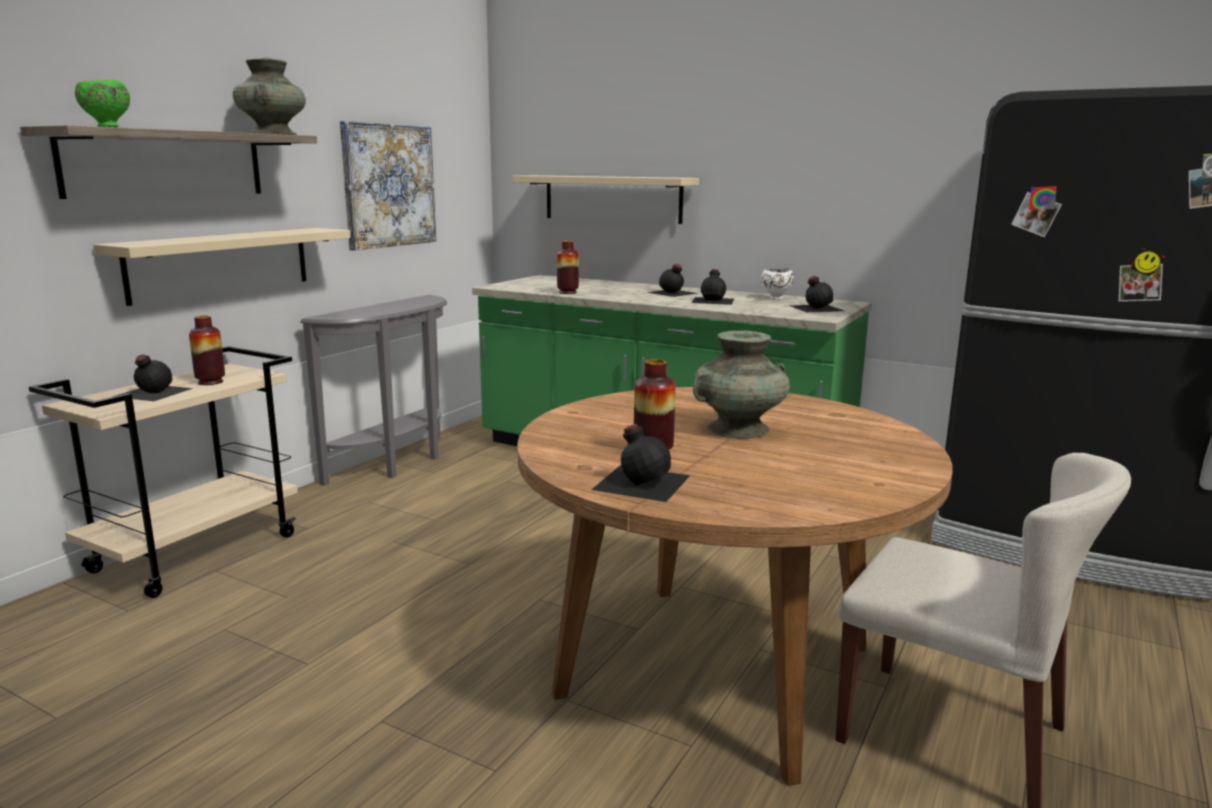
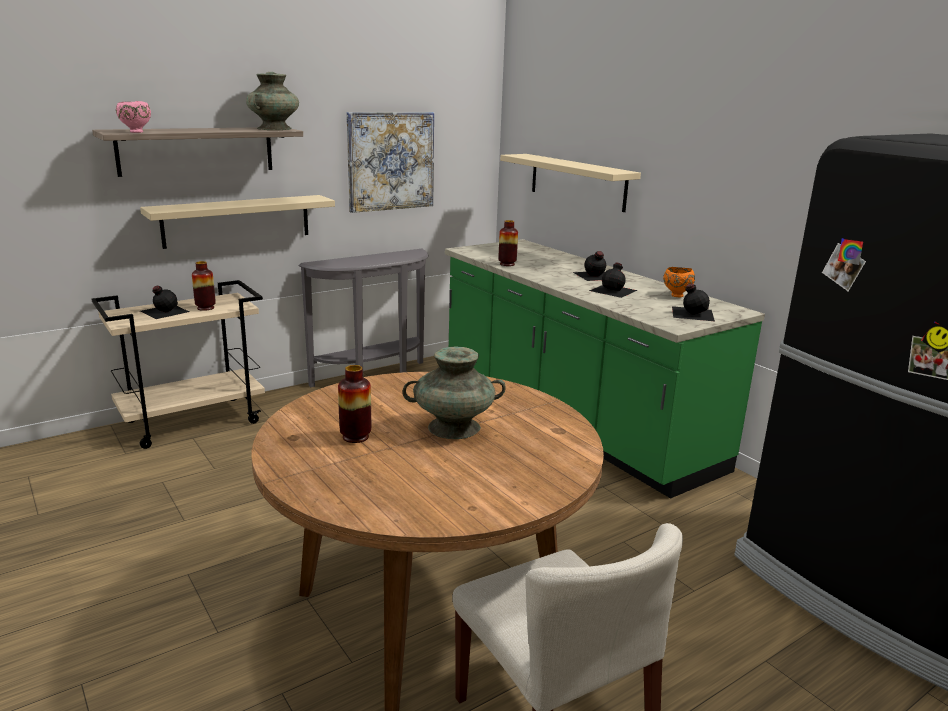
camera: 25 degrees right, 5 degrees up
green bowl [75,79,130,127] -> pink bowl [116,101,151,133]
black bottle [591,424,690,502] -> none
white bowl [761,268,794,300] -> orange bowl [663,267,695,297]

